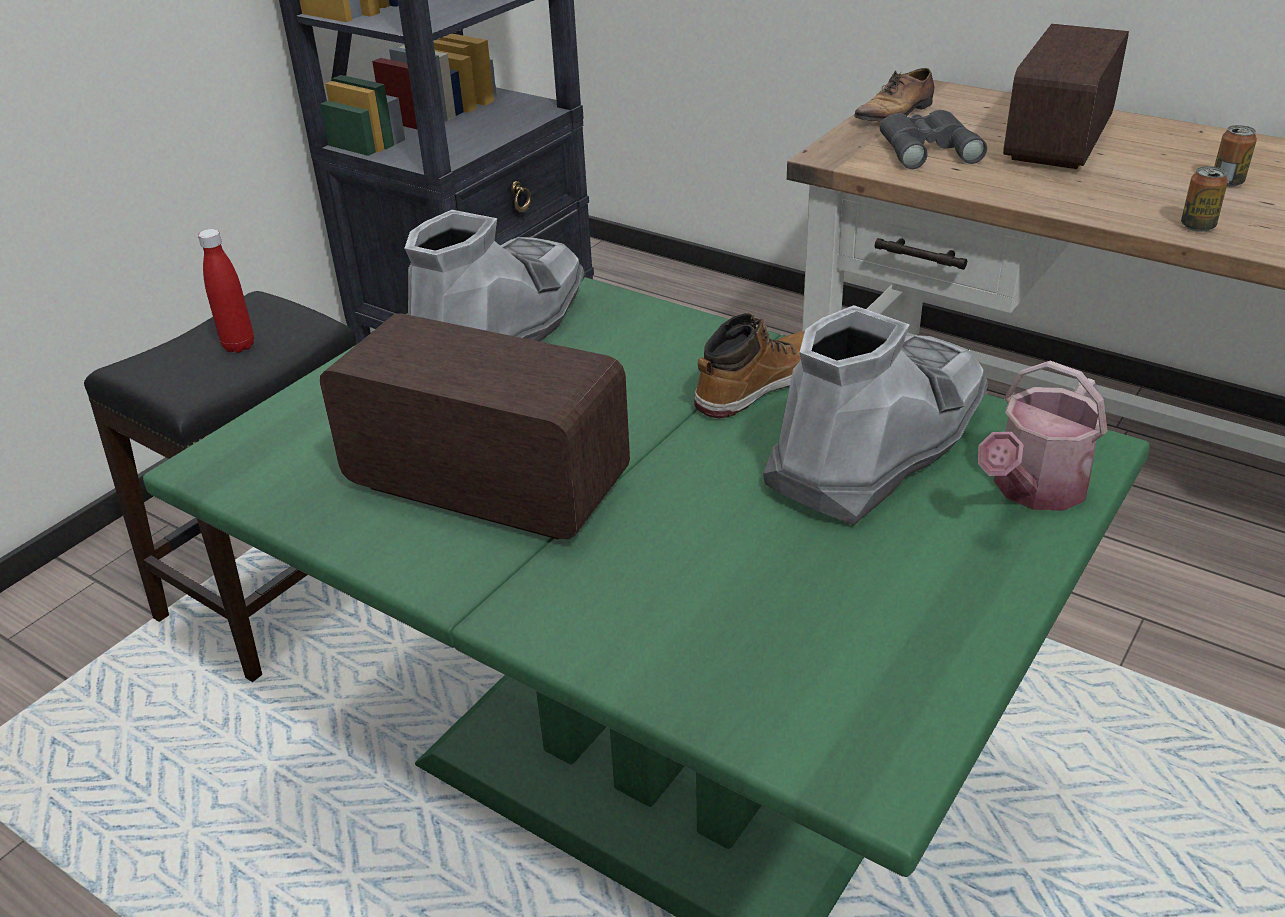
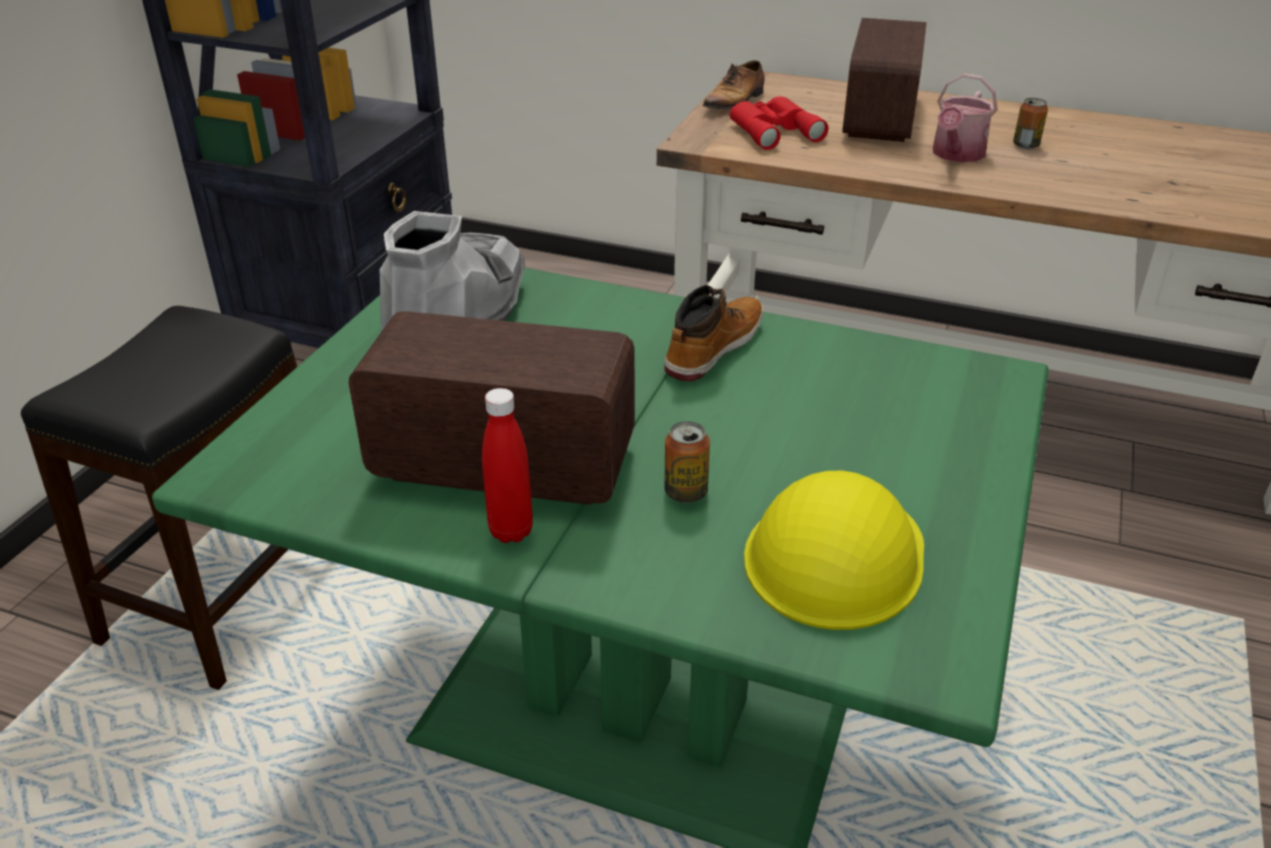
camera: 15 degrees left, 0 degrees up
red bottle [198,229,254,353] -> red bottle moved to [482,388,533,543]
grey boot [763,305,988,525] -> none
grey binoculars [879,110,987,169] -> red binoculars [730,96,828,150]
watering can [978,361,1108,511] -> watering can moved to [933,73,998,162]
can [1181,166,1228,232] -> can moved to [664,421,710,503]
none -> yellow hard hat [744,471,924,630]

